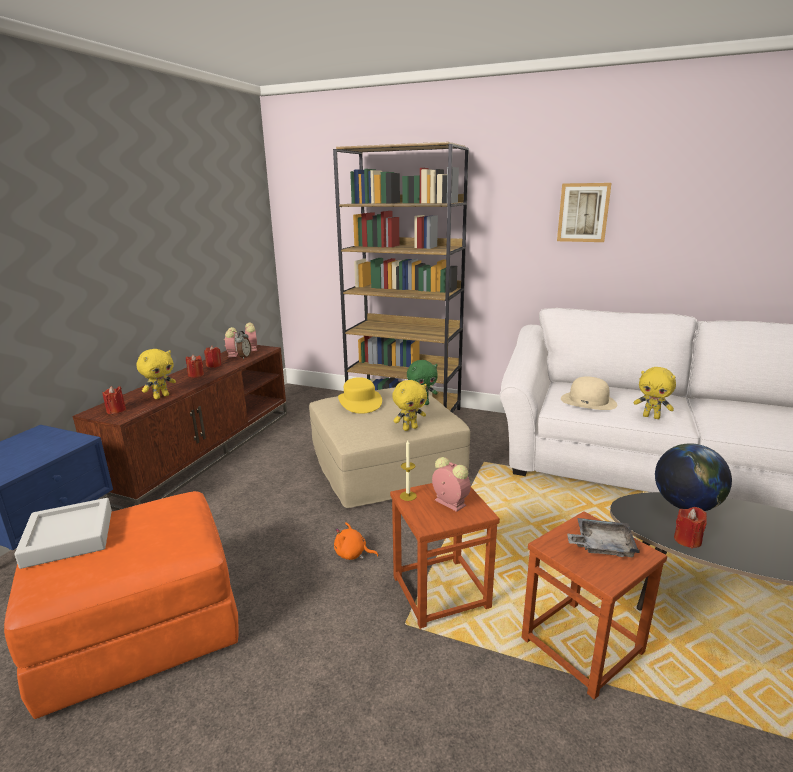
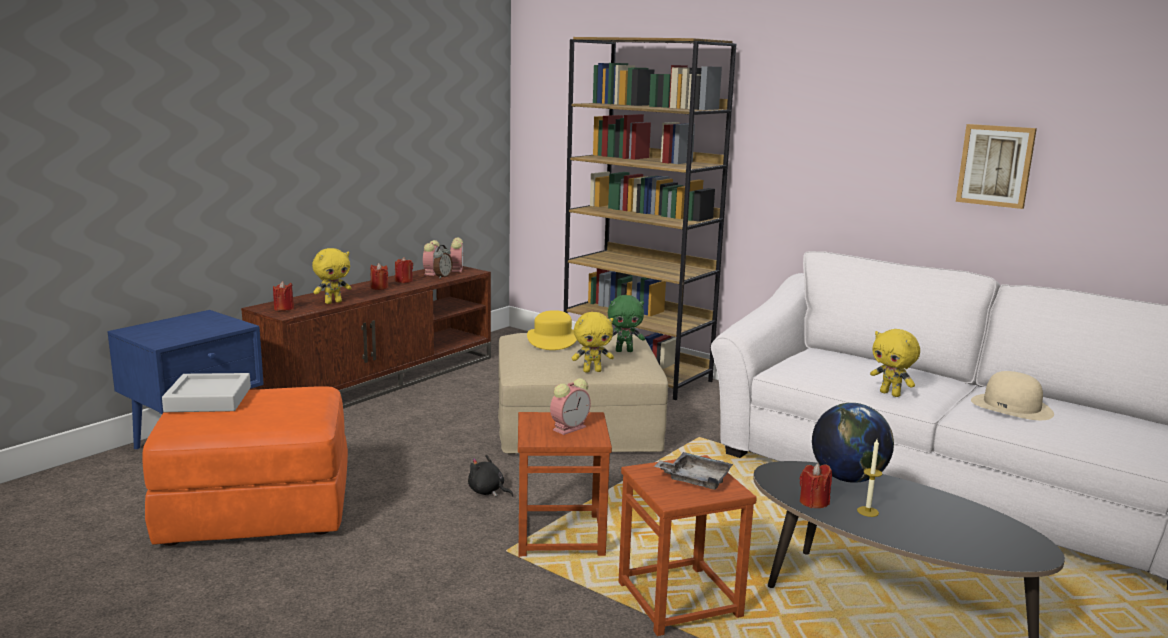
camera: 15 degrees right, 5 degrees down
orange plush toy [334,522,379,560] -> black plush toy [468,455,513,497]
candle [400,440,417,501] -> candle moved to [857,439,883,517]
alarm clock [432,457,471,512] -> alarm clock turned 75 degrees clockwise [550,378,591,435]
picture [557,183,612,242] -> picture moved to [956,124,1037,209]
beige hat [561,376,617,410] -> beige hat moved to [971,371,1054,420]

